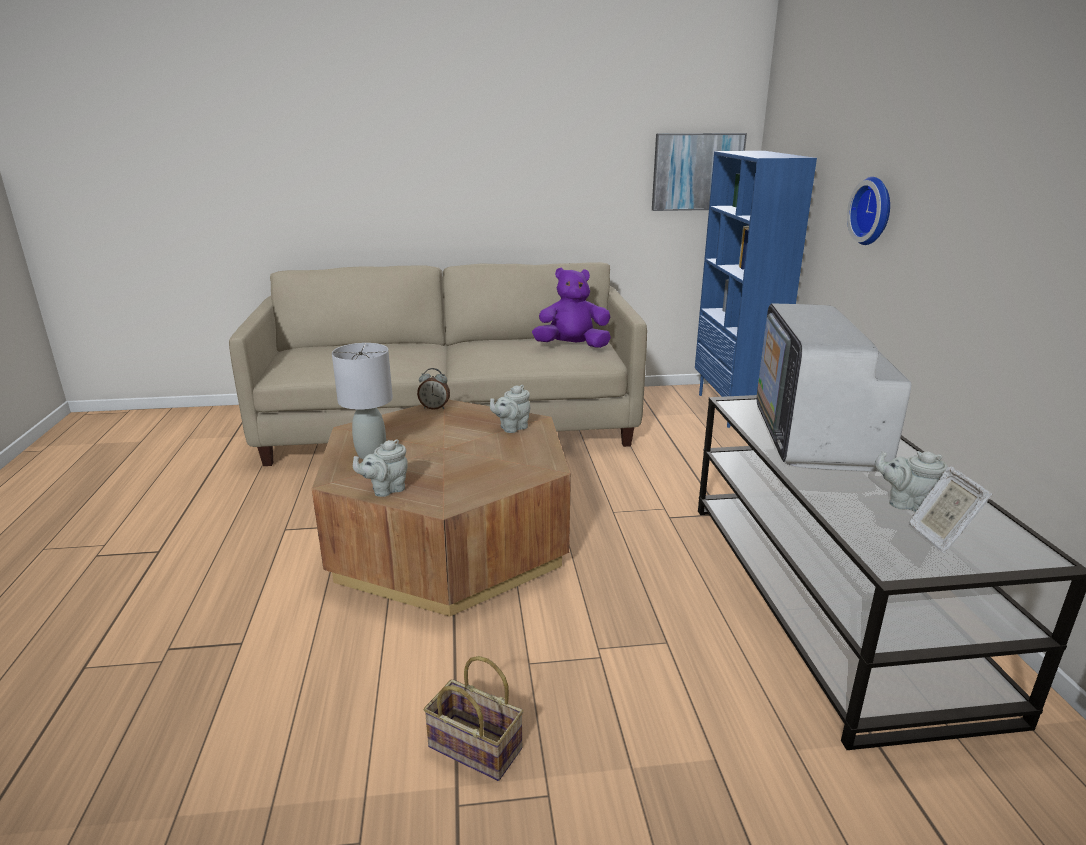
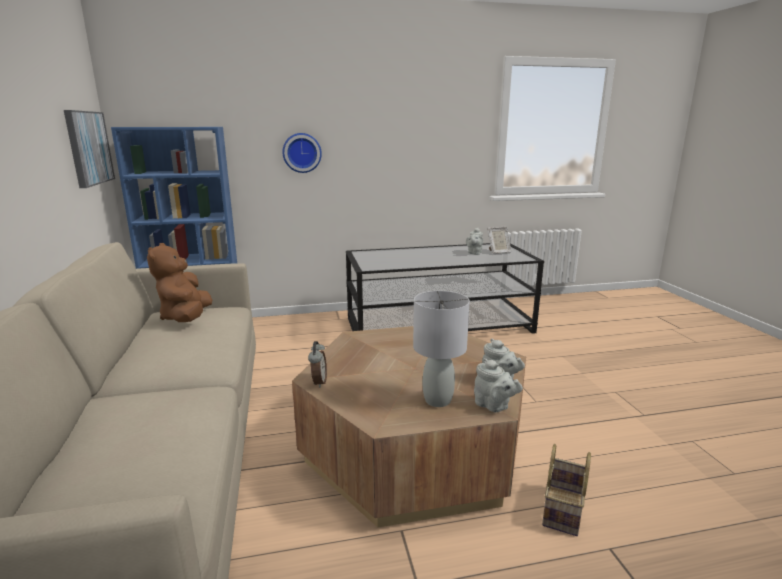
camera: 95 degrees left, 5 degrees down
basket [423,656,523,781] -> basket moved to [542,444,591,536]
grey teapot [490,385,530,433] -> grey teapot moved to [474,358,523,412]
purple plush toy [532,268,611,348] -> brown plush toy [147,243,212,322]
television [757,303,912,471] -> none

